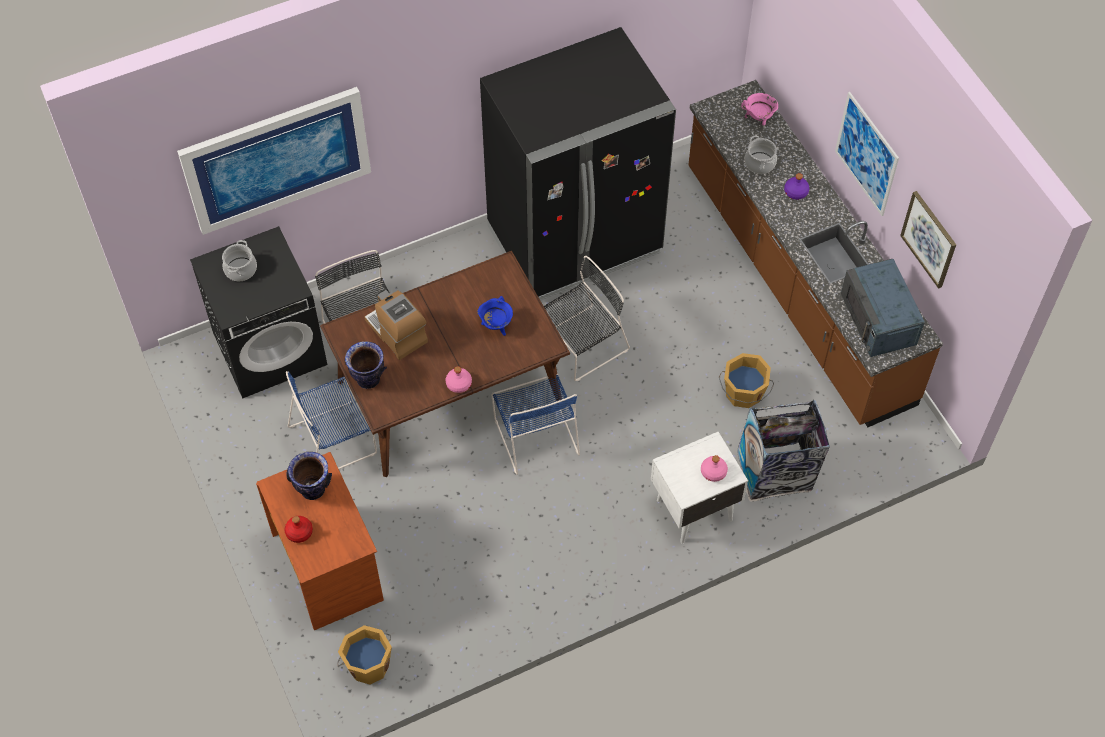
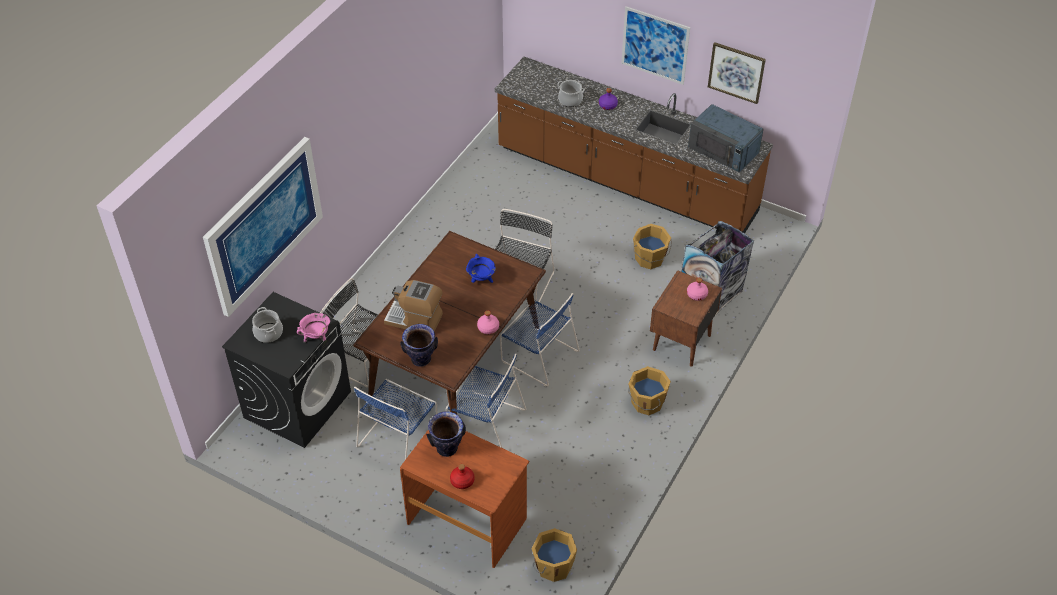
camera: 35 degrees left, 10 degrees down
black fridge [480,27,676,301] -> none
white nightstand [651,432,748,543] -> brown nightstand [650,270,722,367]
pink cooking pot [741,93,778,125] -> pink cooking pot moved to [297,313,330,343]
none -> blue chair [446,354,526,448]
none -> orange bucket [628,366,671,415]

